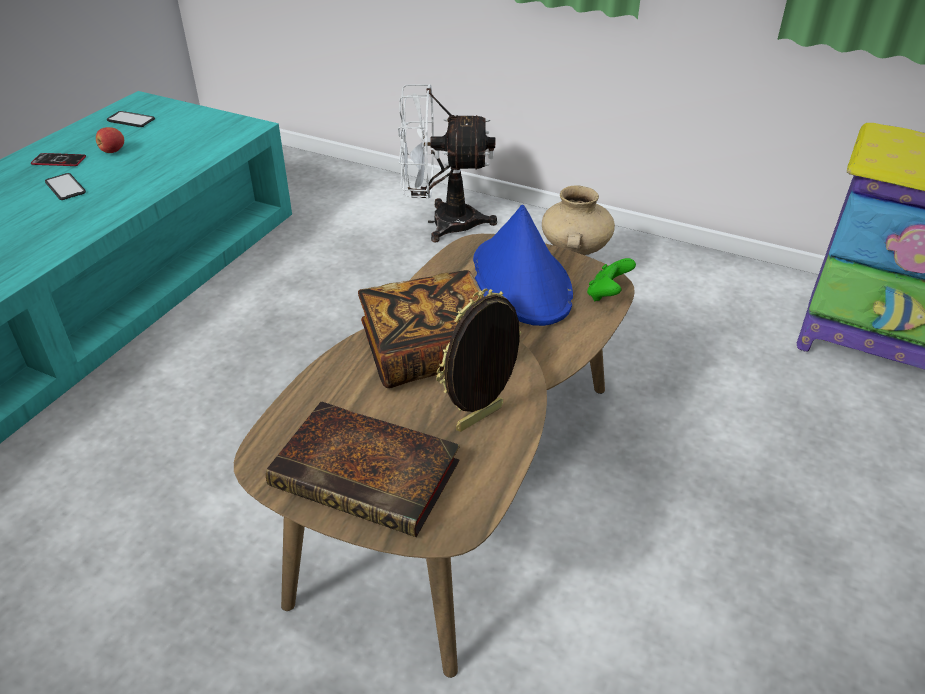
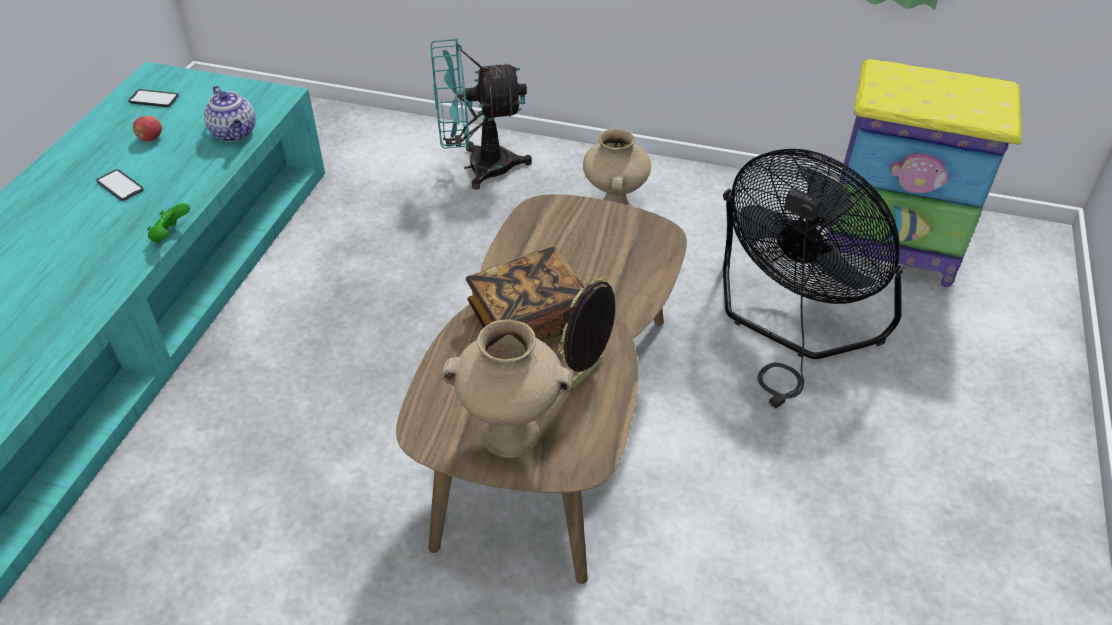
camera: 10 degrees left, 5 degrees up
phone [31,153,86,166] -> none
book [266,401,460,537] -> beige vase [441,320,573,458]
white fan [398,84,497,243] -> turquoise fan [431,38,532,190]
blue hat [473,205,573,326] -> none
green game controller [587,258,636,302] -> green game controller moved to [147,203,190,243]
none -> teapot [204,85,255,142]
none -> black fan [723,149,905,408]

